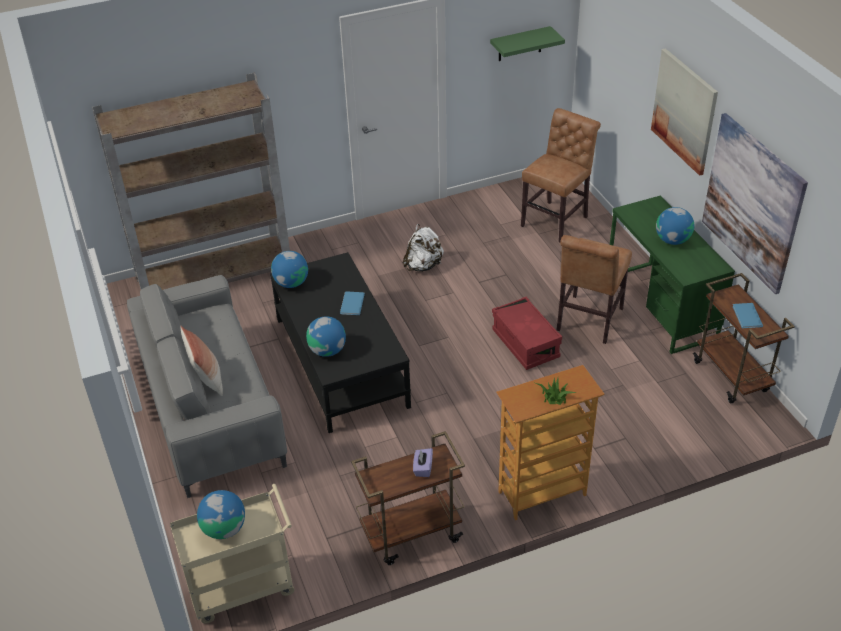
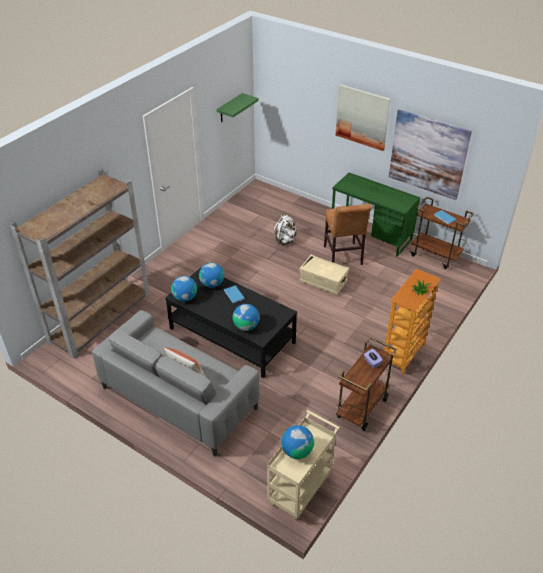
camera: 35 degrees left, 0 degrees up
white backpack [403,224,444,272] -> white backpack moved to [274,215,297,246]
red storage box [492,297,562,370] -> beige storage box [299,255,349,295]
brown chair [521,108,601,242] -> none
globe [656,207,694,245] -> globe moved to [199,263,224,288]

